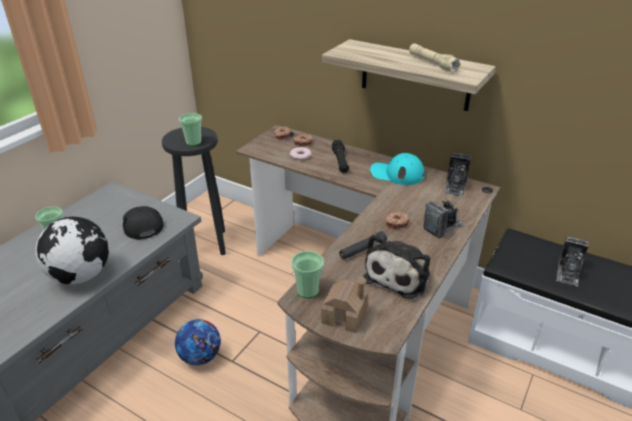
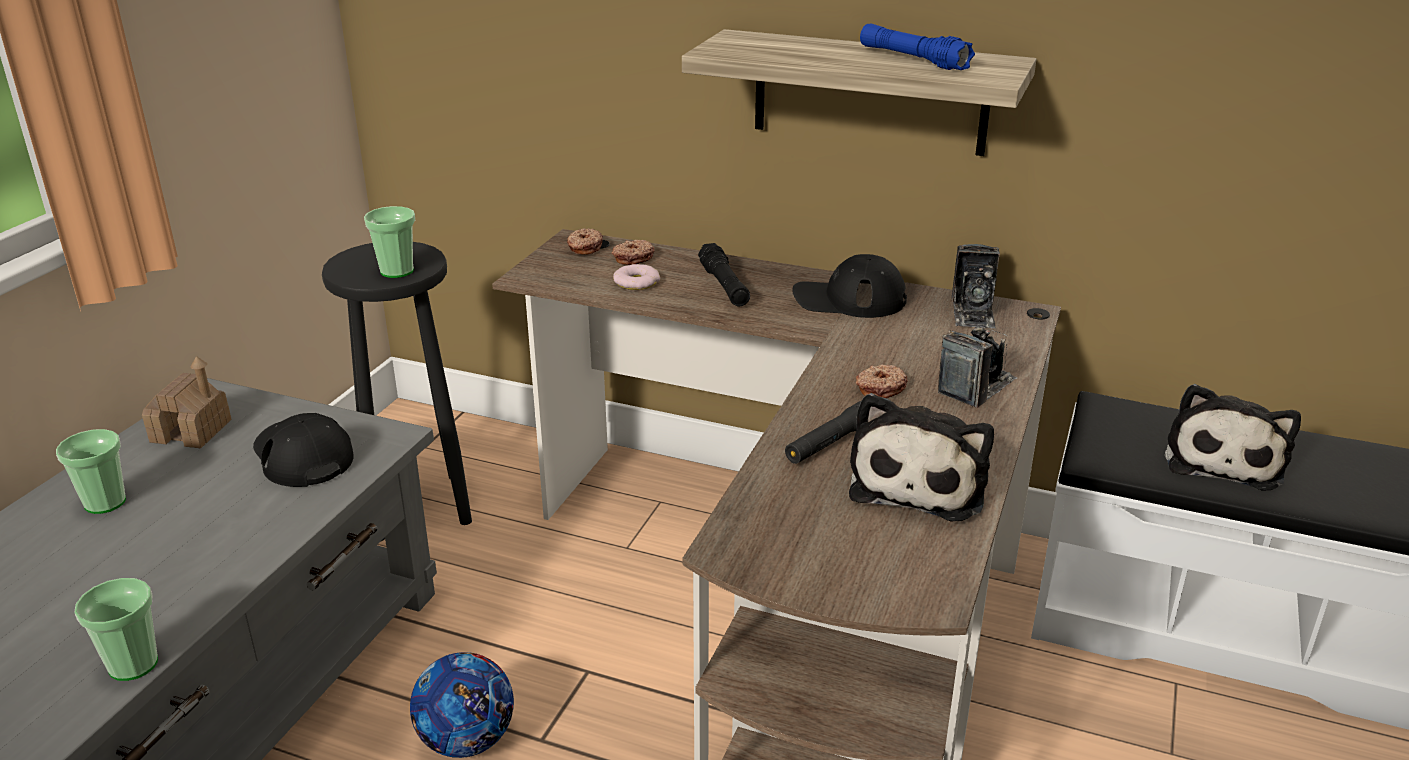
camera: 10 degrees left, 5 degrees down
globe [35,217,109,284] -> none
cup [291,251,324,298] -> cup moved to [74,578,158,681]
toy house [321,275,368,333] -> toy house moved to [142,356,231,448]
turquoise cap [370,153,425,185] -> black cap [792,254,907,318]
beige flashlight [409,43,461,72] -> blue flashlight [860,24,975,70]
camera [556,237,589,287] -> plush toy [1165,384,1301,490]

